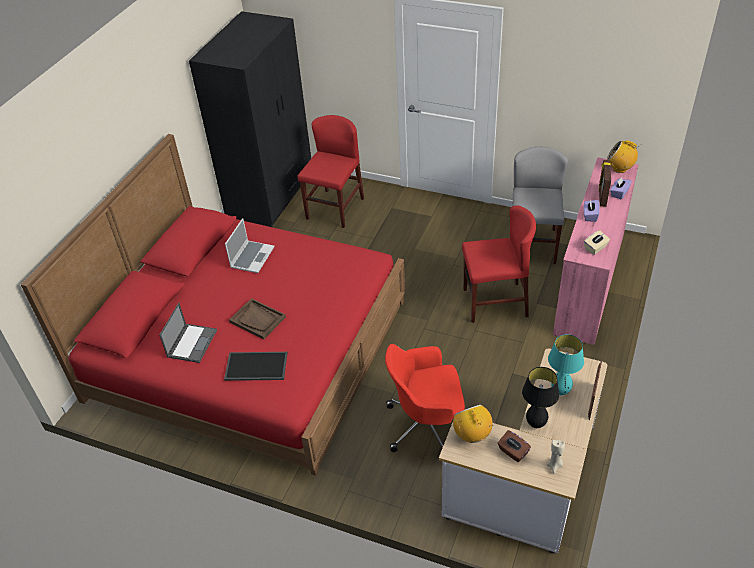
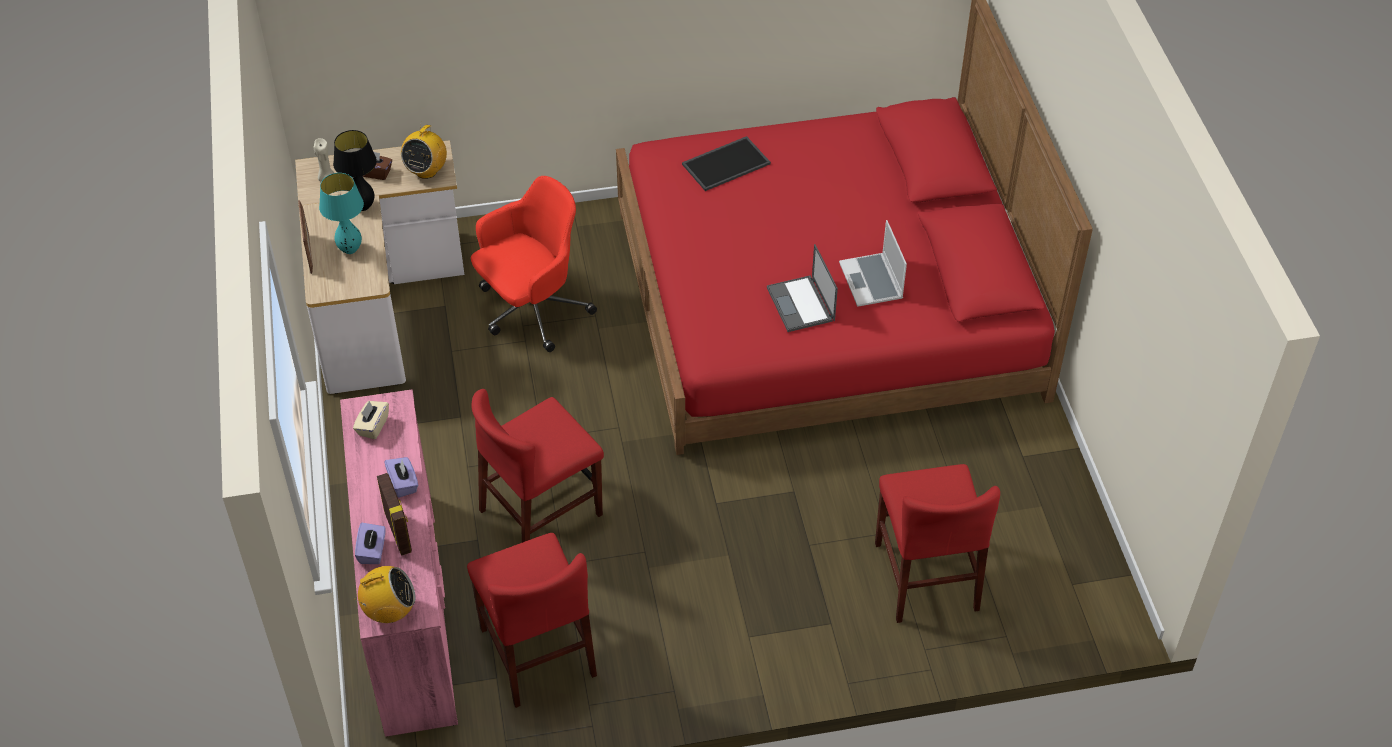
camera: 145 degrees right, 5 degrees up
laptop [159,303,217,363] -> laptop moved to [767,244,838,332]
black wardrobe [189,11,311,227] -> none
brown tray [229,298,286,340] -> none
radio [453,405,493,443] -> radio turned 75 degrees clockwise [401,125,447,179]
grey chair [512,147,568,264] -> red chair [467,533,597,708]

